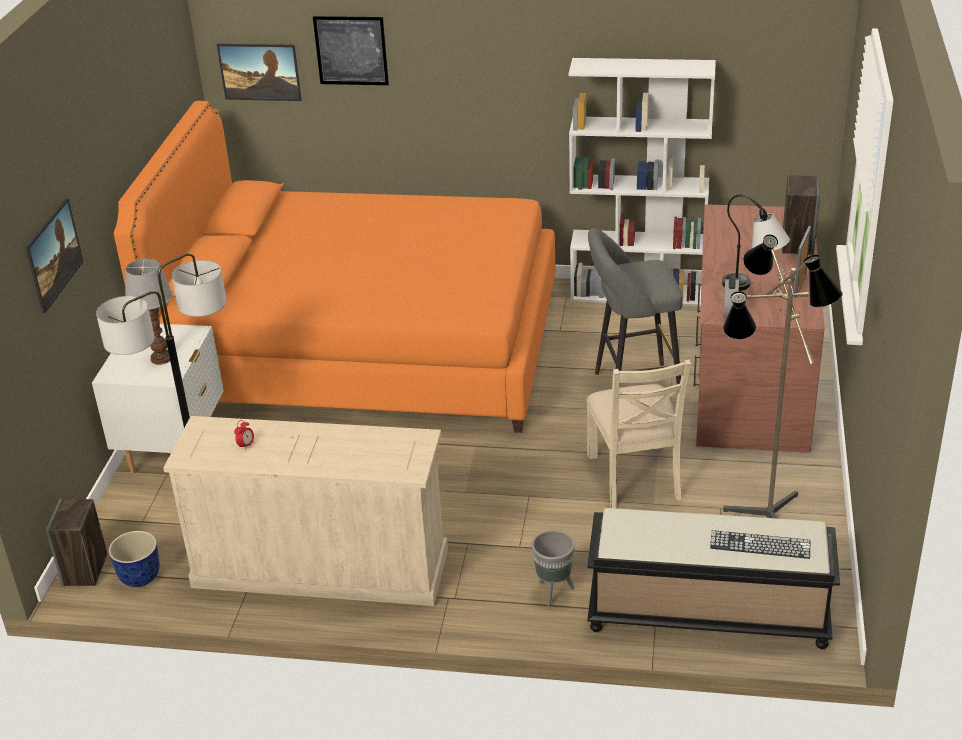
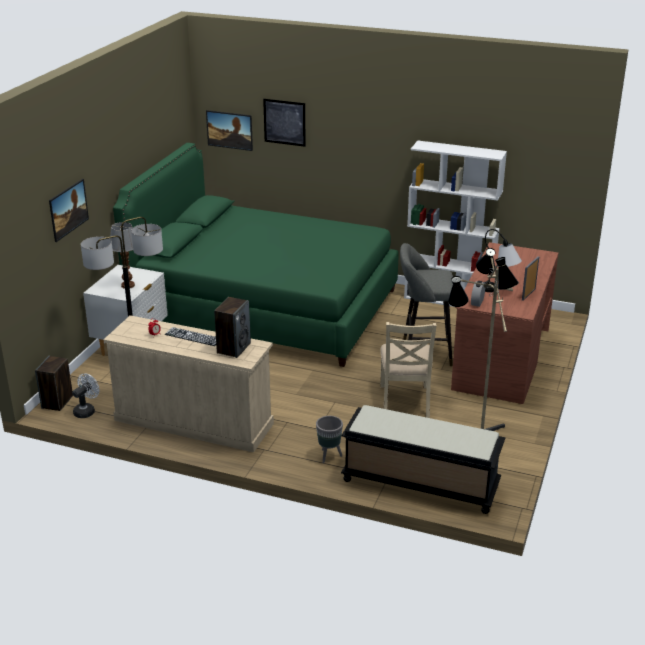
camera: 10 degrees right, 5 degrees down
planter [108,531,160,587] -> white fan [72,373,99,418]
orange bed [114,101,555,433] -> green bed [113,143,399,367]
keyboard [710,530,810,559] -> keyboard moved to [165,327,216,346]
speaker [782,175,820,256] -> speaker moved to [214,297,251,358]

